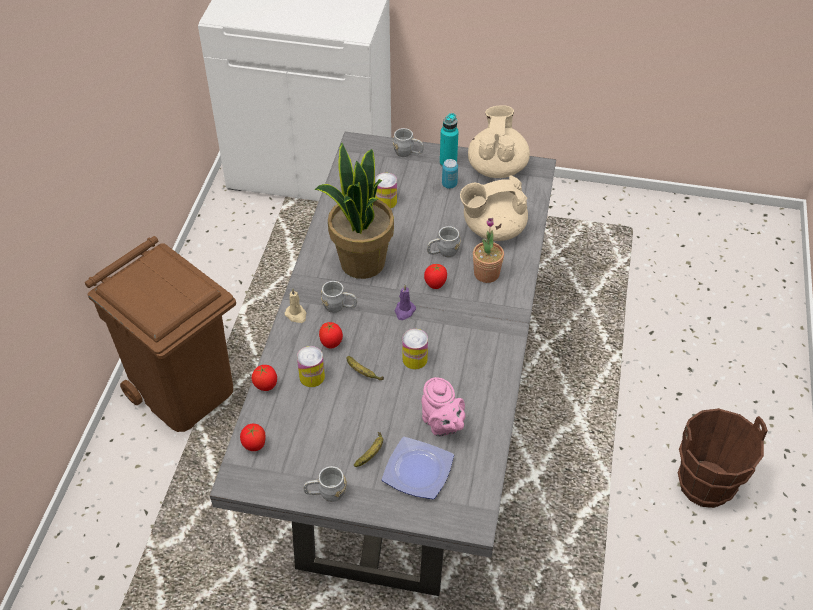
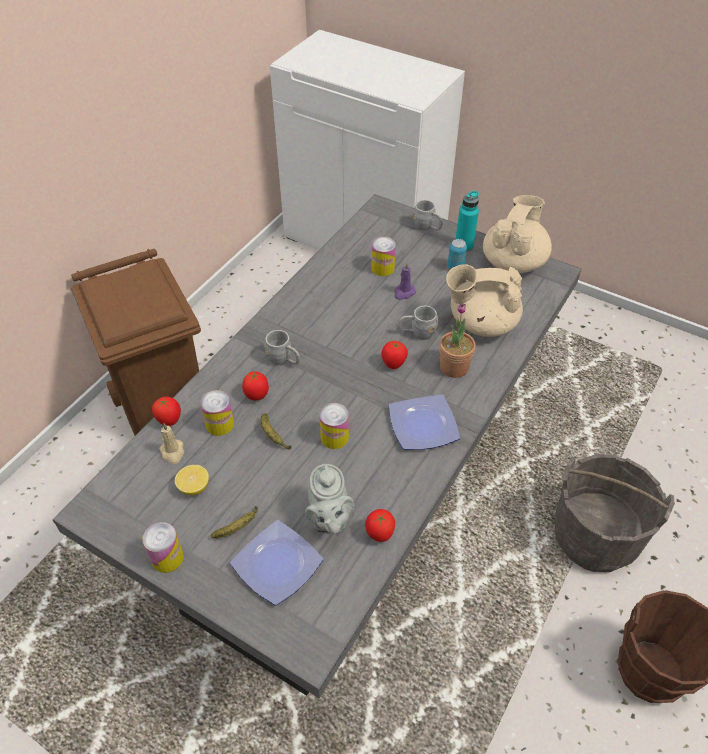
camera: 20 degrees right, 0 degrees up
tomato [240,424,266,451] -> tomato moved to [365,509,395,542]
beige candle [285,288,307,323] -> beige candle moved to [159,423,184,464]
grey mug [303,466,347,502] -> can [143,522,184,573]
potted plant [315,143,394,279] -> none
purple candle [394,285,416,320] -> purple candle moved to [394,262,416,300]
pink teapot [422,377,465,437] -> grey teapot [305,464,354,534]
none -> lemon [175,465,209,495]
none -> plate [389,394,460,450]
none -> grey bucket [554,454,675,572]

